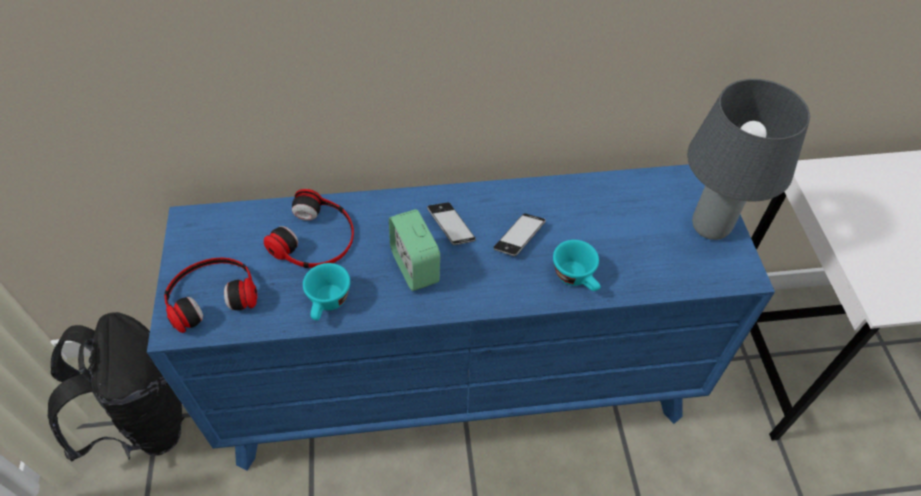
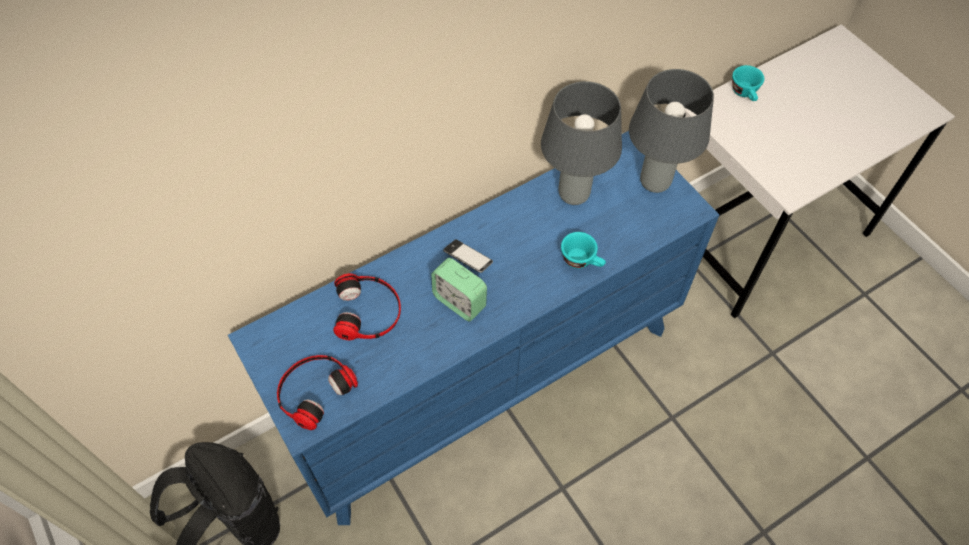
camera: 25 degrees left, 5 degrees up
turquoise cup [303,263,350,320] -> turquoise cup moved to [732,65,764,101]
phone [494,213,546,256] -> none
none -> grey table lamp [541,81,622,205]

